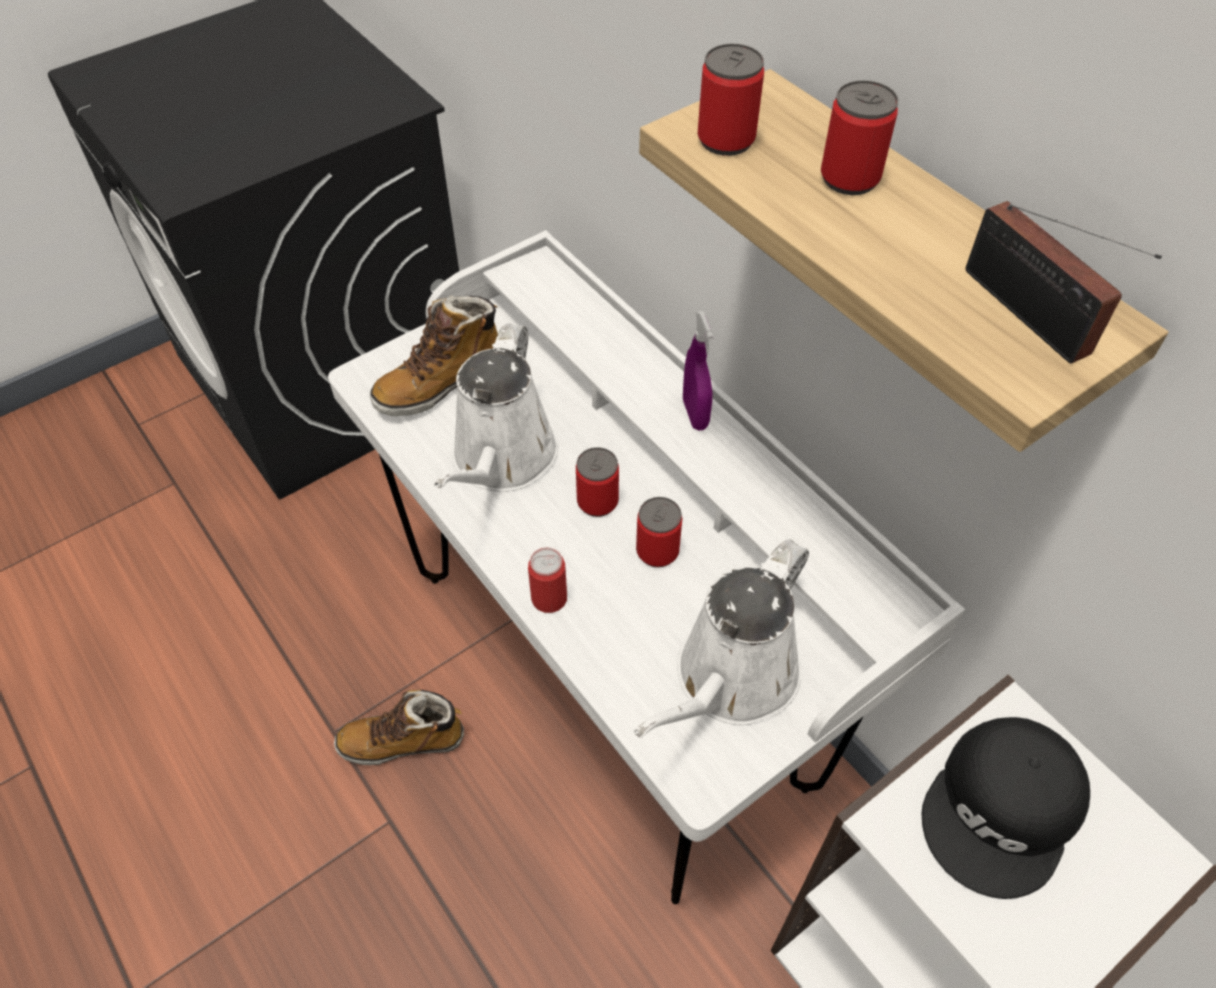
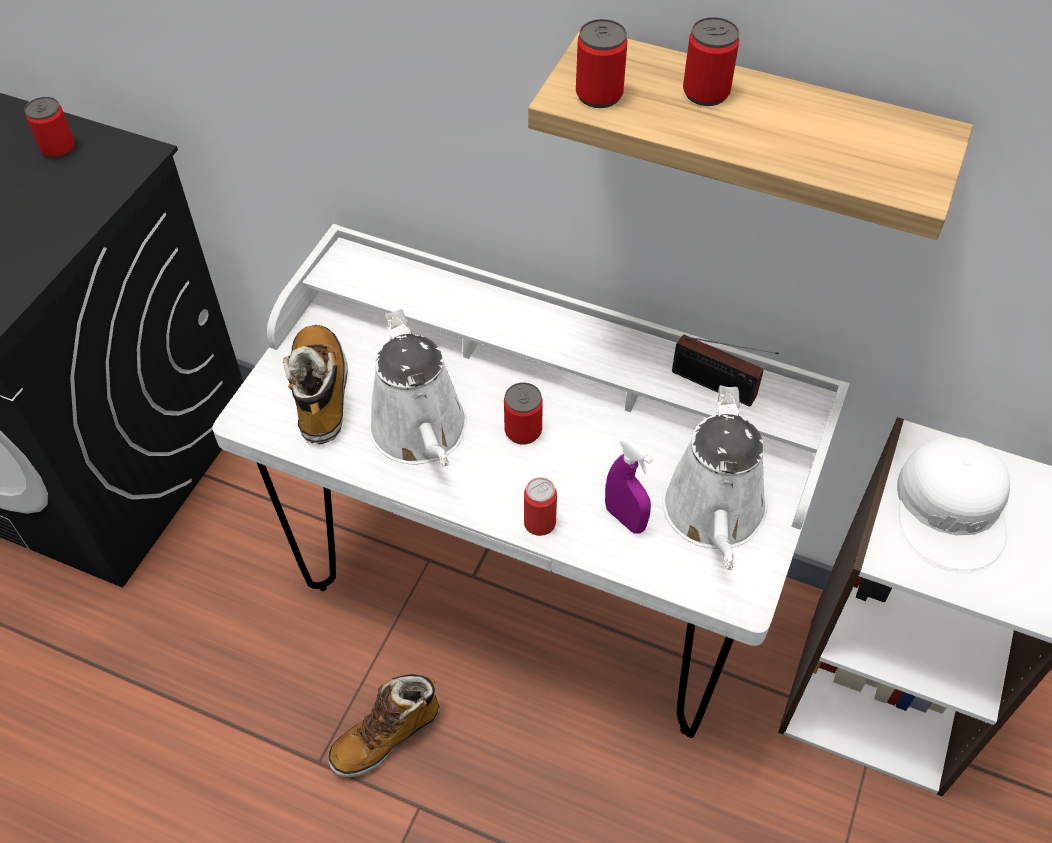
camera: 30 degrees left, 0 degrees up
boot [370,296,498,416] -> boot turned 150 degrees clockwise [283,325,348,444]
can [636,497,682,568] -> can moved to [25,97,75,159]
purple spray bottle [683,311,713,430] -> purple spray bottle moved to [605,437,652,534]
black cap [922,717,1090,899] -> white cap [897,436,1010,571]
radio [965,201,1162,364] -> radio moved to [672,335,779,407]

